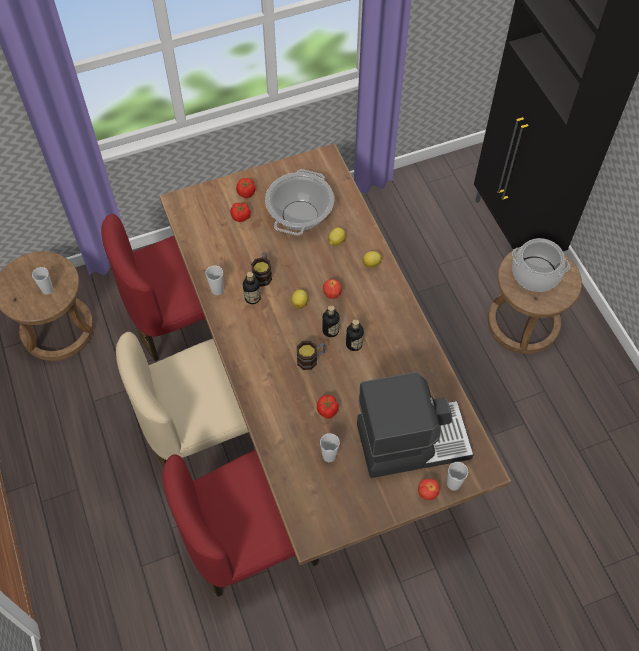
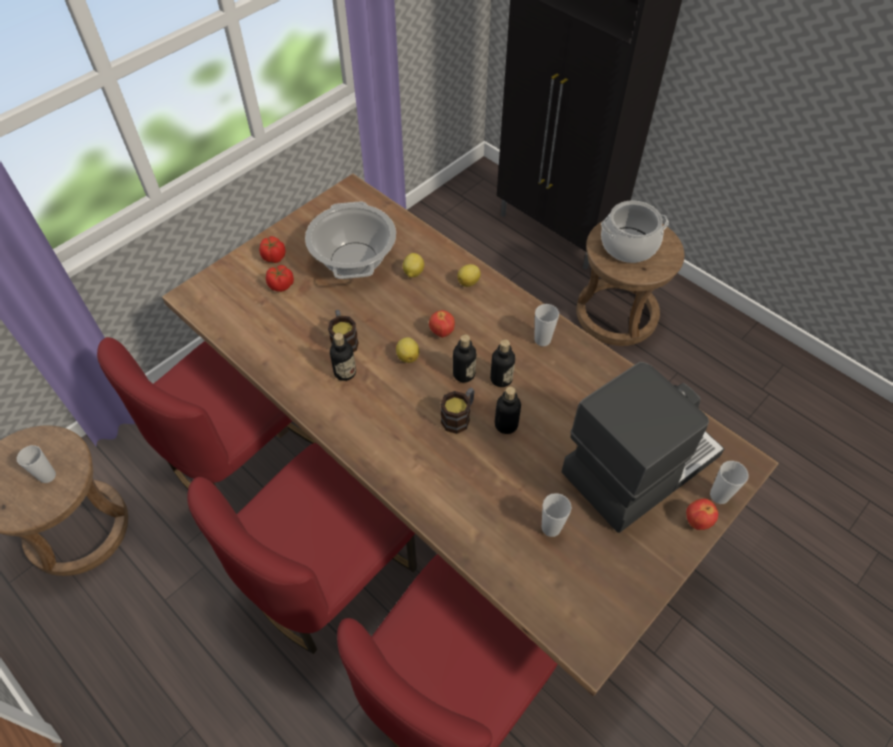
camera: 25 degrees left, 5 degrees down
beige chair [116,332,249,467] -> red chair [187,443,417,654]
cup [205,265,223,295] -> cup moved to [534,304,559,346]
tomato [317,395,339,419] -> none
none -> bottle [495,387,521,434]

